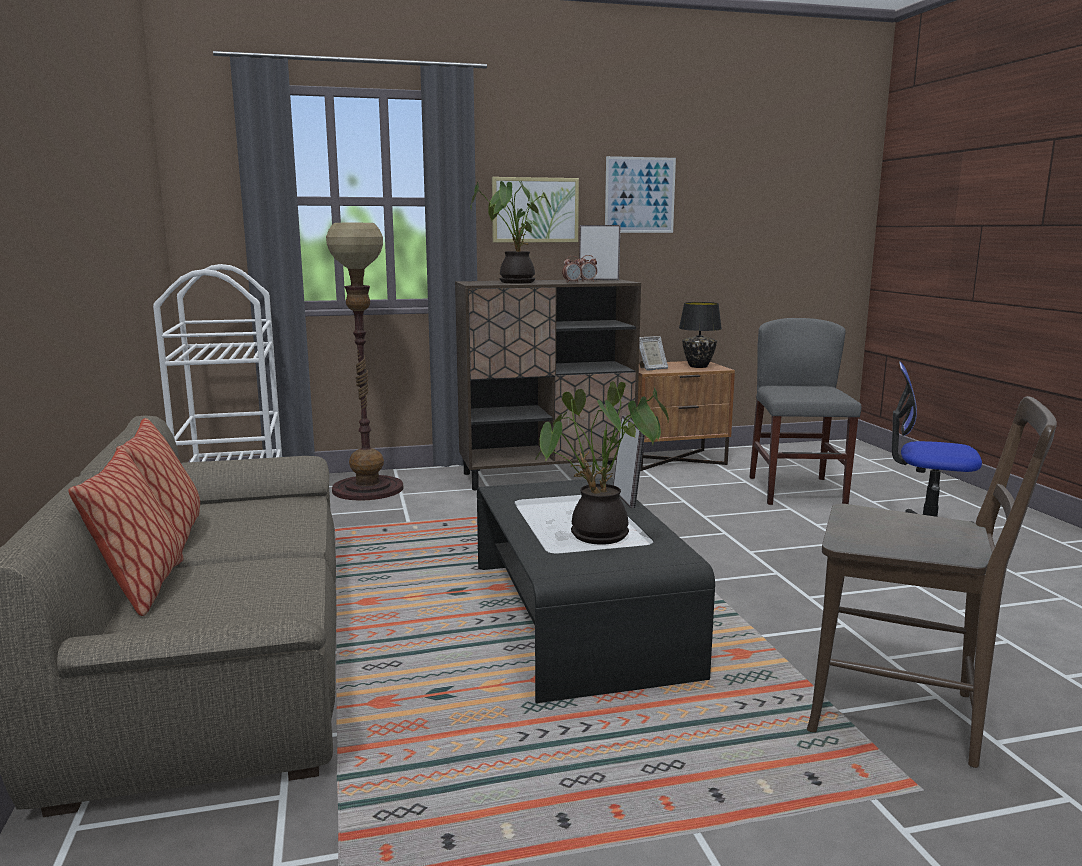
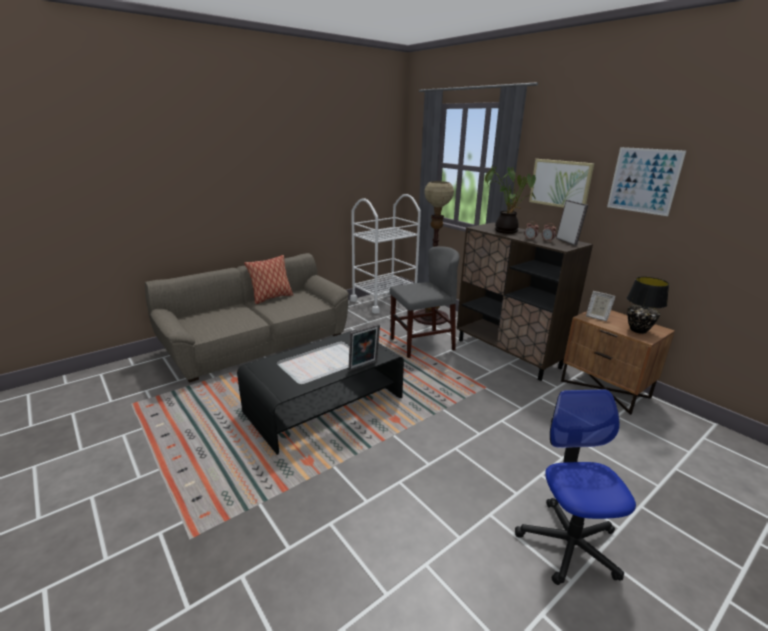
camera: 65 degrees right, 10 degrees up
pillow [68,448,184,616] -> none
potted plant [535,381,669,545] -> none
grey chair [749,318,862,505] -> grey chair moved to [389,246,459,358]
brown chair [807,396,1057,768] -> none

